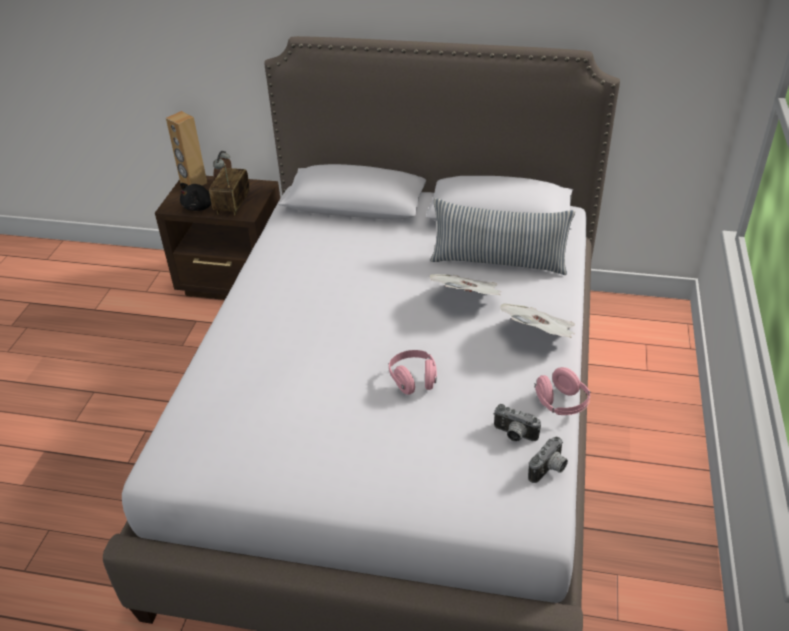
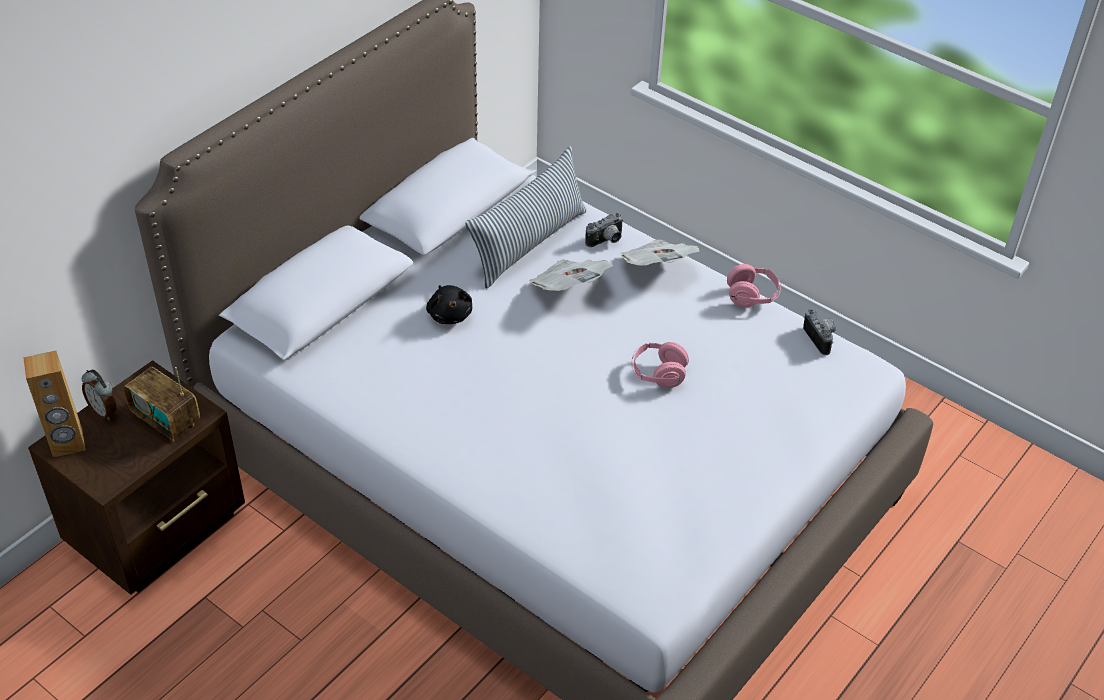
camera: 65 degrees left, 5 degrees up
black plush toy [180,183,211,211] -> black plush toy moved to [426,285,472,324]
camera [494,404,541,442] -> camera moved to [585,213,624,247]

